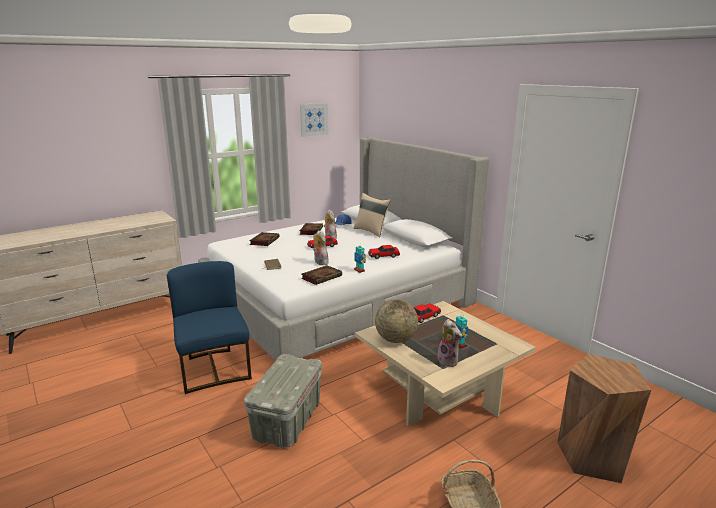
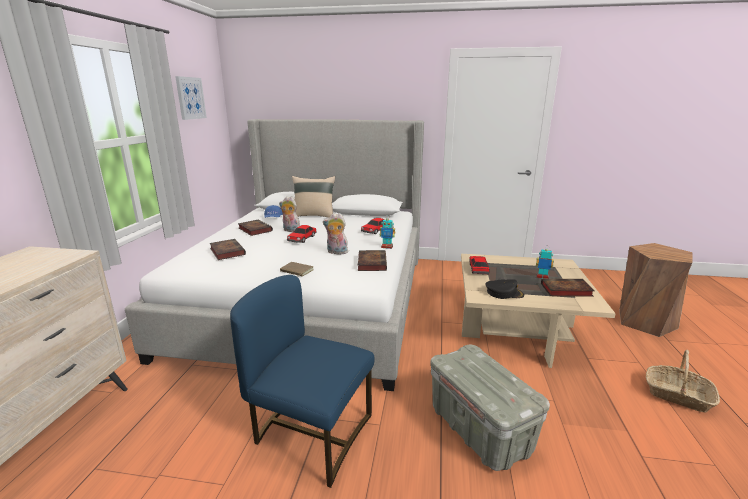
camera: 45 degrees left, 0 degrees up
globe [375,299,418,343] -> black cap [485,279,524,299]
plush toy [437,319,462,367] -> book [541,279,594,297]

